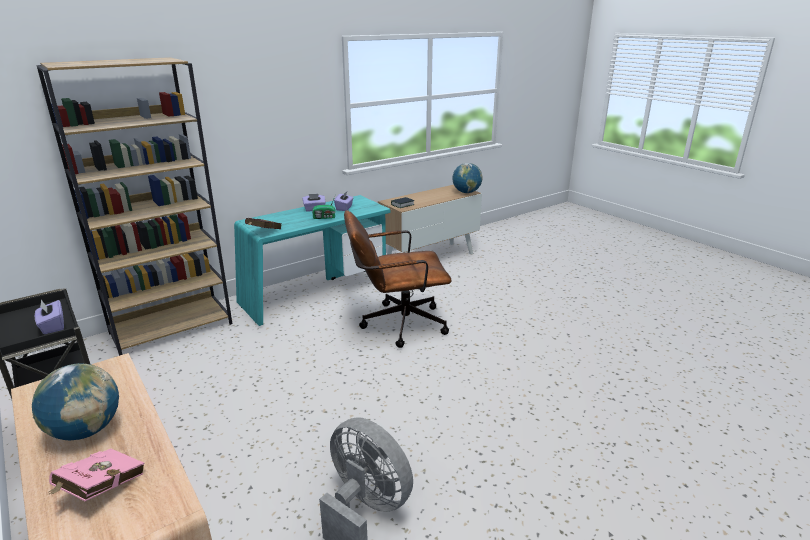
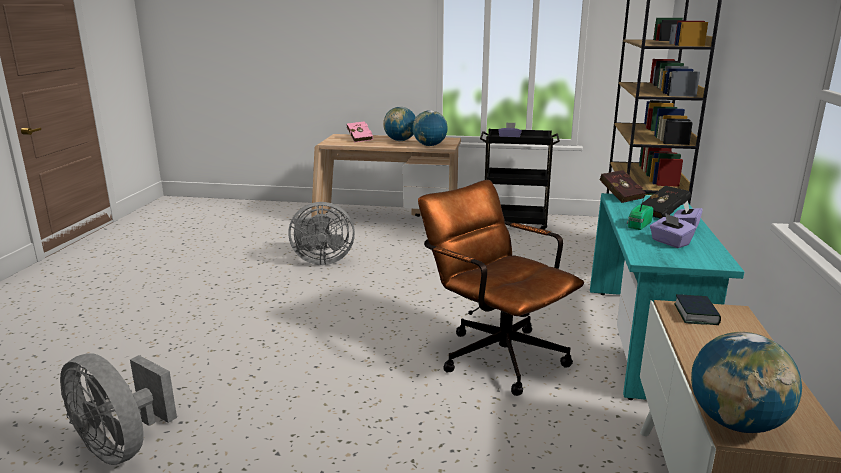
camera: 135 degrees right, 5 degrees down
brown office chair [344,210,452,348] -> brown office chair turned 75 degrees counterclockwise [418,180,584,396]
none -> grey fan [60,353,177,465]
none -> globe [412,110,448,146]
none -> black book [640,186,691,219]

